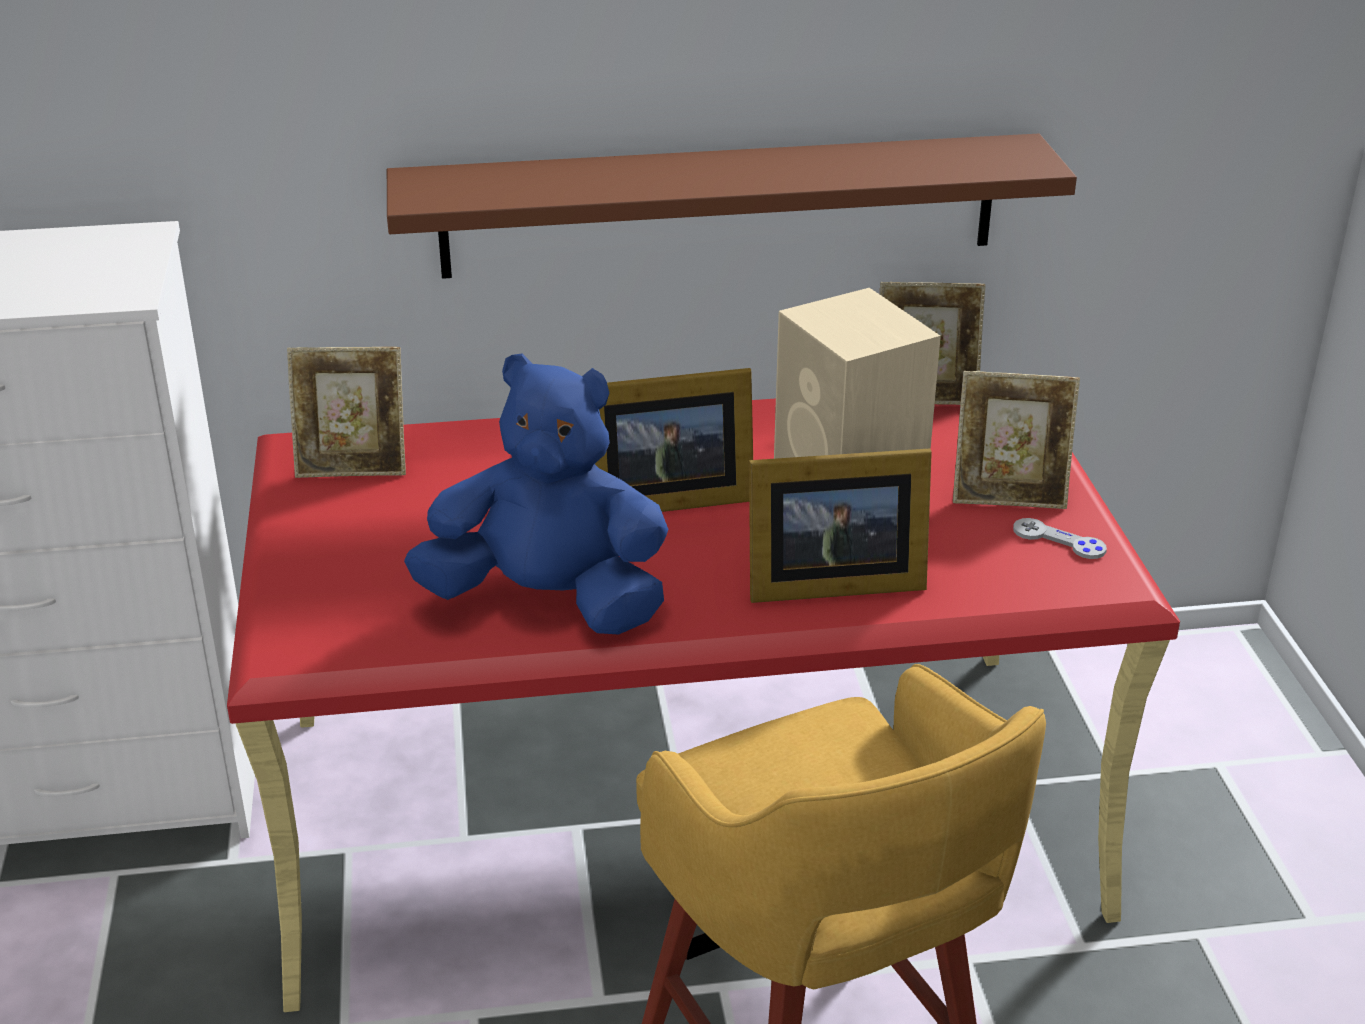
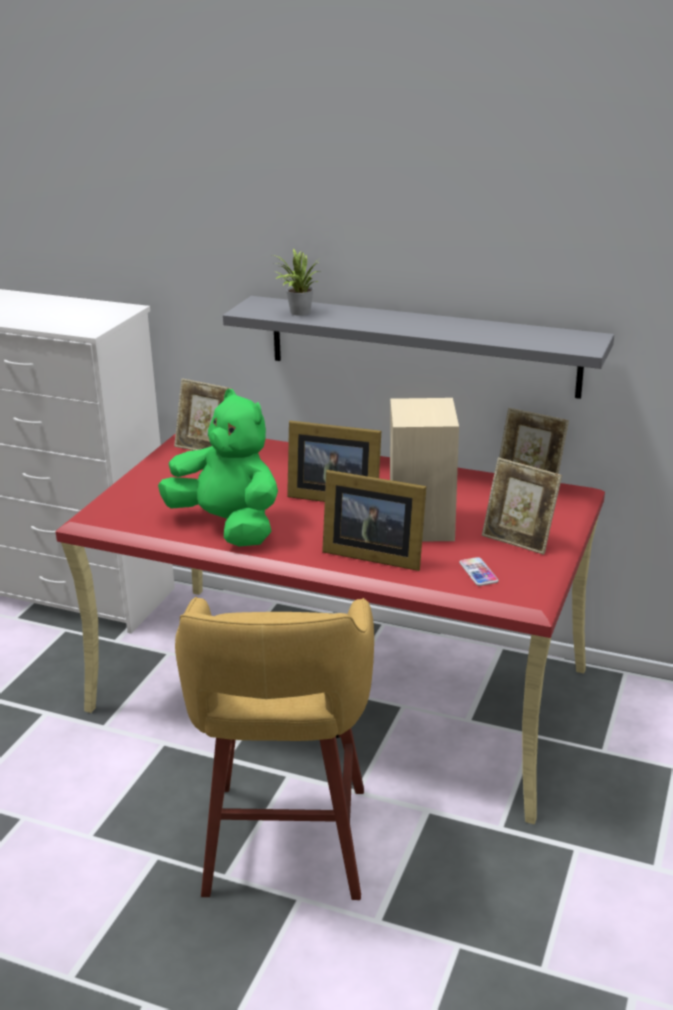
camera: 30 degrees right, 5 degrees down
brown shelf [387,134,1077,279] -> grey shelf [223,296,614,399]
blue plush toy [404,354,668,635] -> green plush toy [158,389,278,547]
grey game controller [1013,518,1107,559] -> none
none -> potted plant [272,249,320,316]
none -> phone [459,557,499,586]

